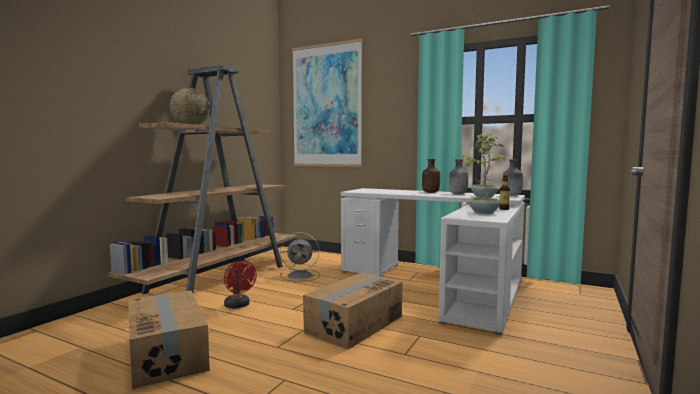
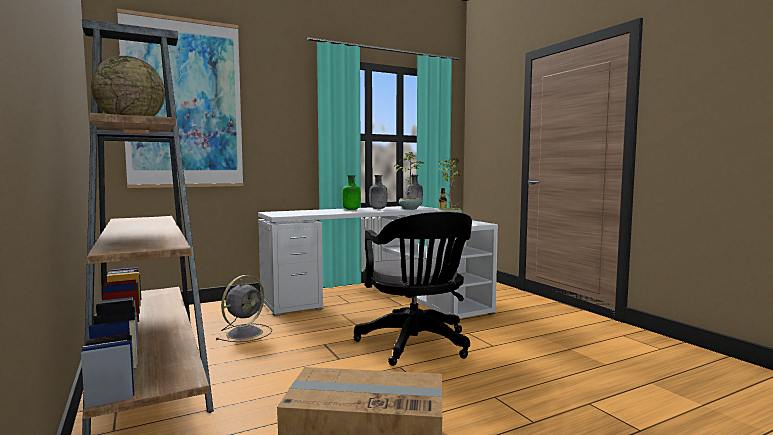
camera: 55 degrees left, 0 degrees up
red fan [224,260,257,309] -> none
cardboard box [303,273,403,350] -> black office chair [354,212,472,366]
brown bottle [422,159,440,193] -> green bottle [342,175,361,210]

